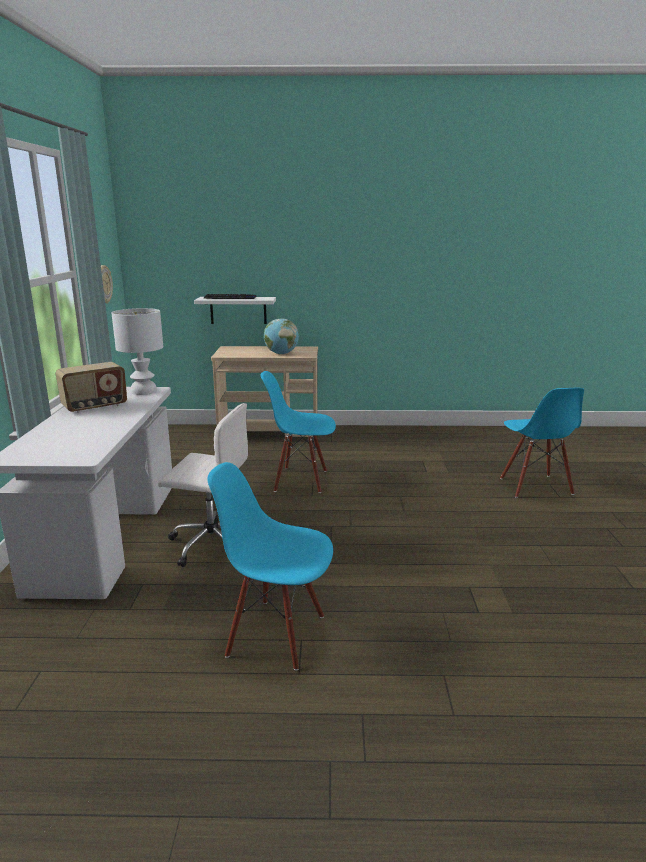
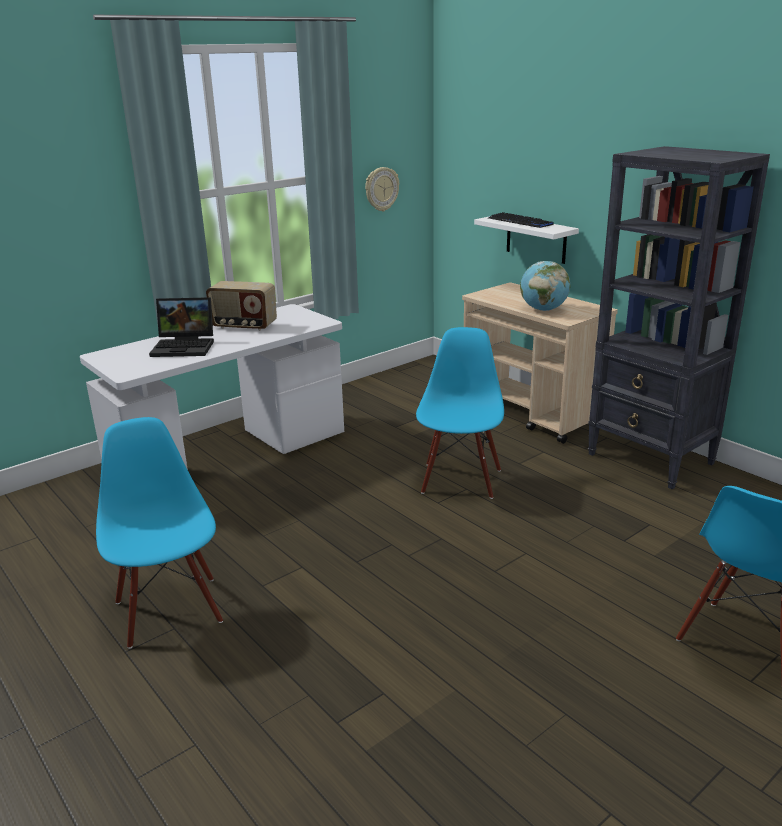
camera: 50 degrees right, 5 degrees up
white table lamp [112,308,163,395] -> none
white office chair [158,403,248,567] -> none
blue chair [261,371,336,493] -> blue chair turned 45 degrees clockwise [416,327,504,499]
none -> laptop [149,297,214,357]
none -> black bookcase [588,146,770,489]

